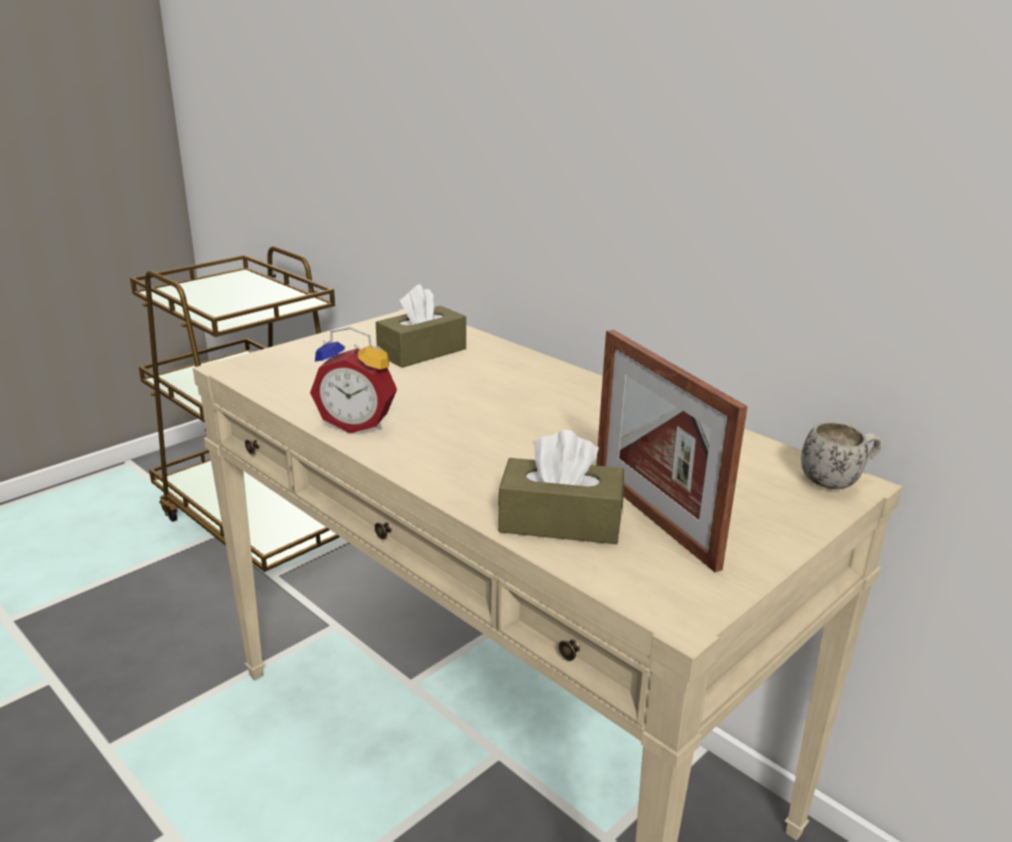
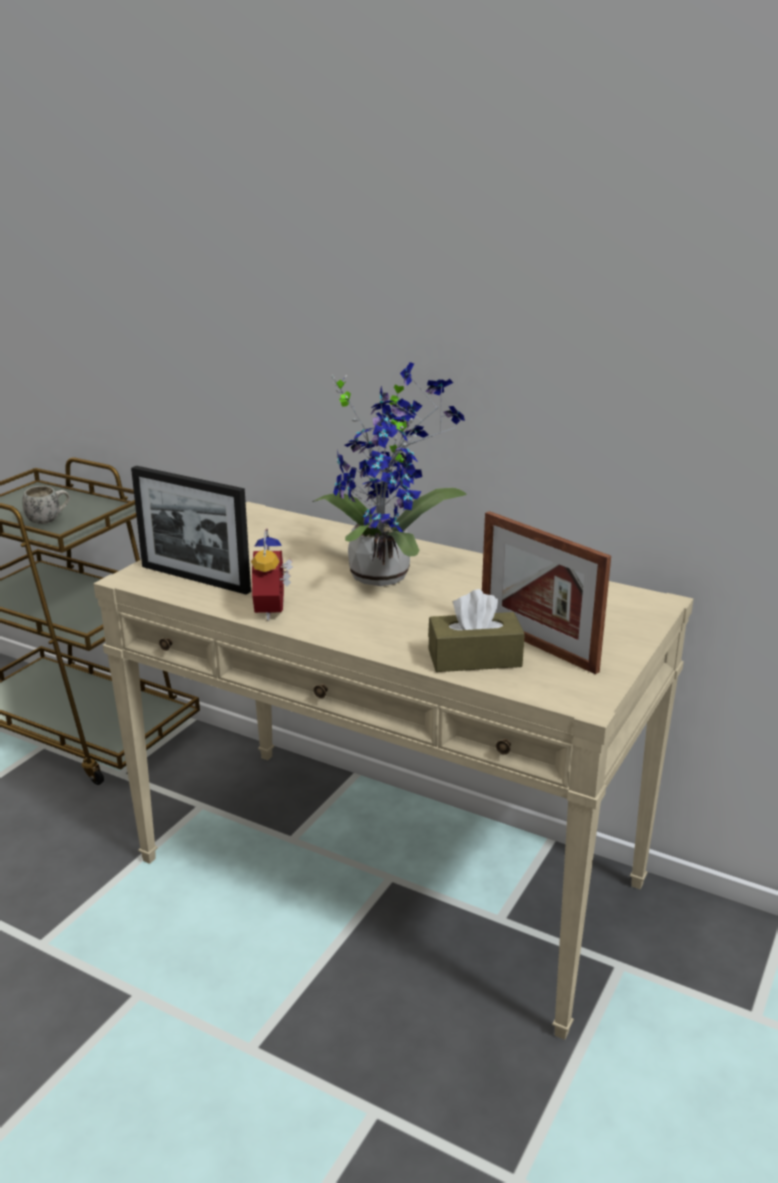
camera: 15 degrees left, 0 degrees up
alarm clock [310,327,397,433] -> alarm clock turned 90 degrees clockwise [251,528,293,621]
brown tissue box [376,284,466,368] -> none
white mug [801,421,881,489] -> white mug moved to [22,486,70,524]
none -> picture frame [131,466,251,595]
none -> potted plant [312,362,466,586]

